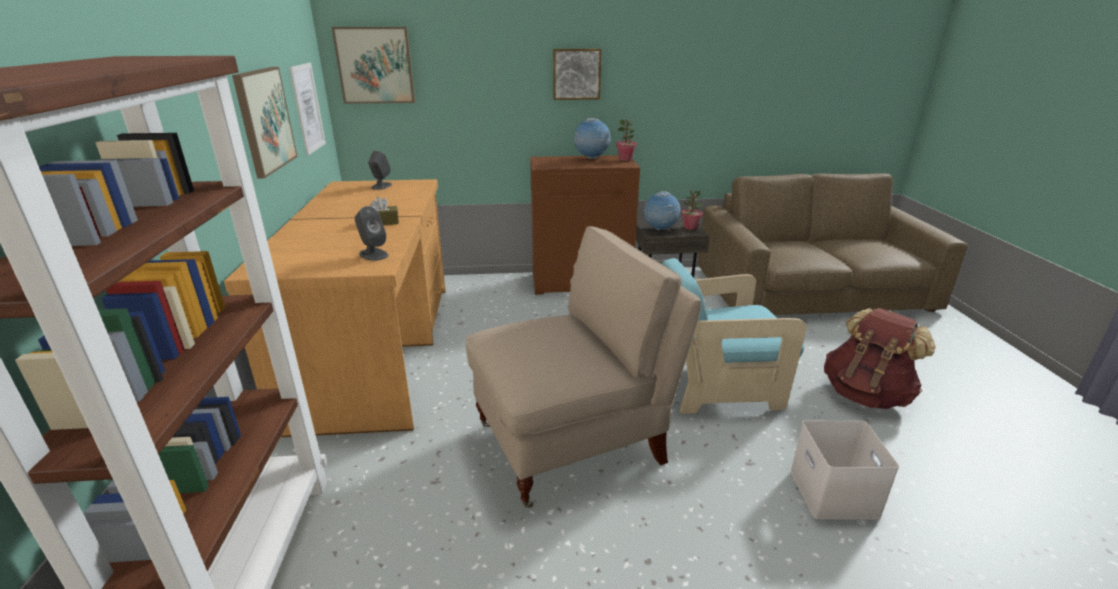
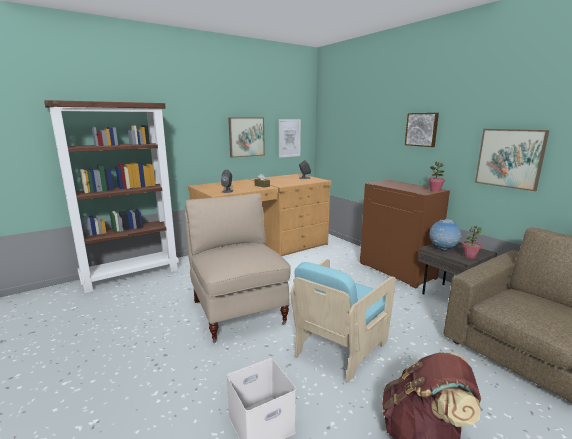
camera: 60 degrees right, 10 degrees down
picture [332,27,415,104] -> picture moved to [475,129,549,191]
beige chair [466,226,702,508] -> beige chair turned 150 degrees counterclockwise [185,193,291,343]
globe [574,118,611,159] -> none
turquoise armchair [663,258,807,414] -> turquoise armchair turned 105 degrees counterclockwise [291,259,396,383]

